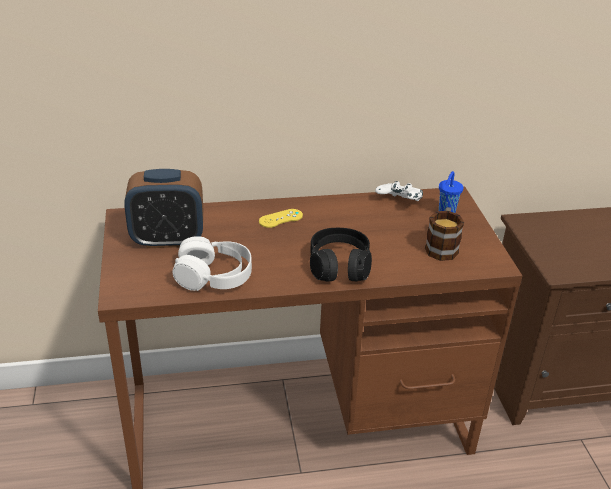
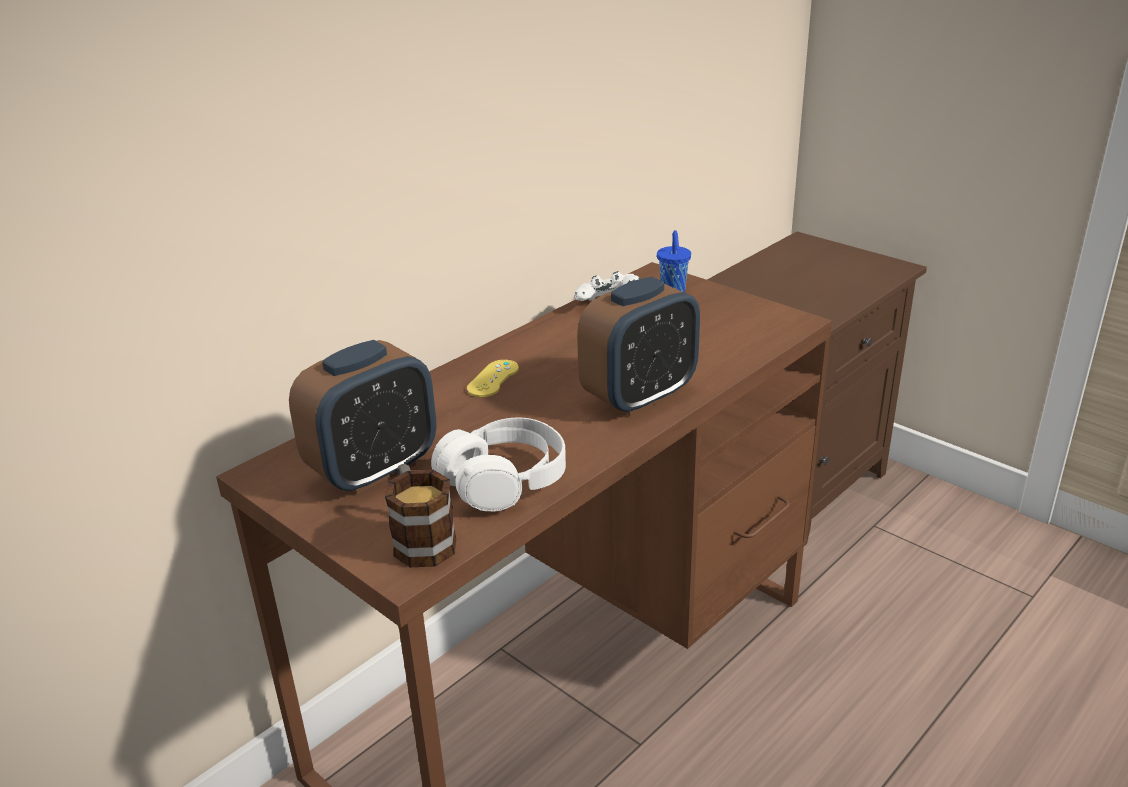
camera: 35 degrees left, 5 degrees down
black headphones [310,228,372,281] -> alarm clock [577,277,700,416]
mug [425,207,464,261] -> mug moved to [385,464,456,567]

